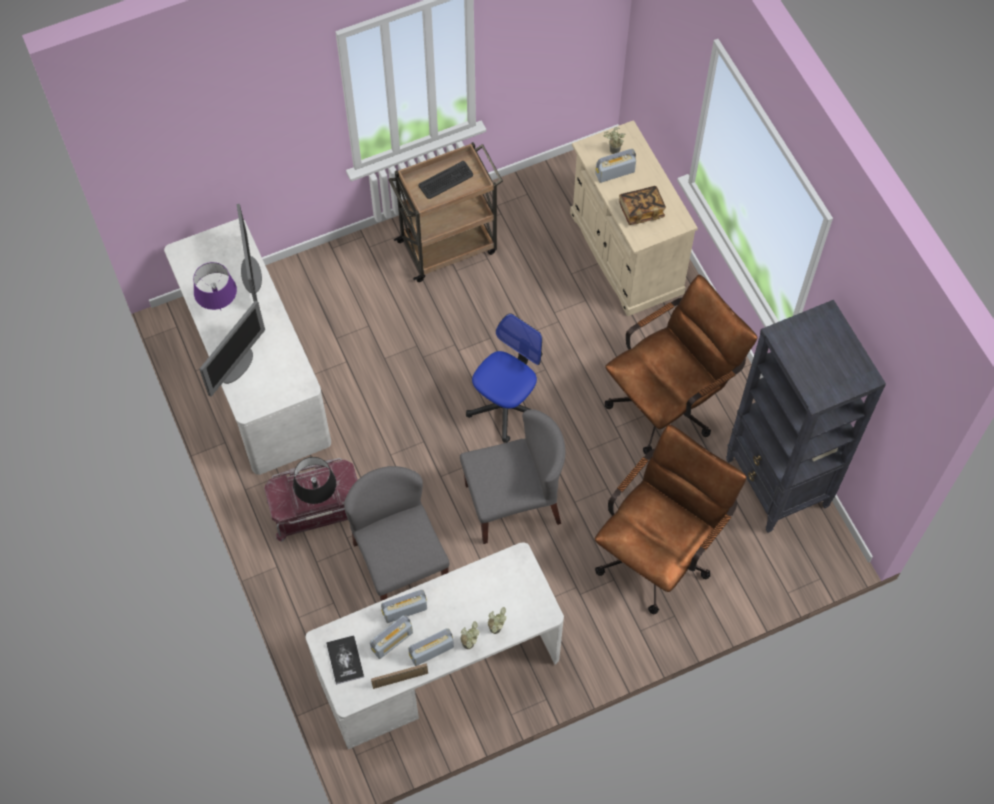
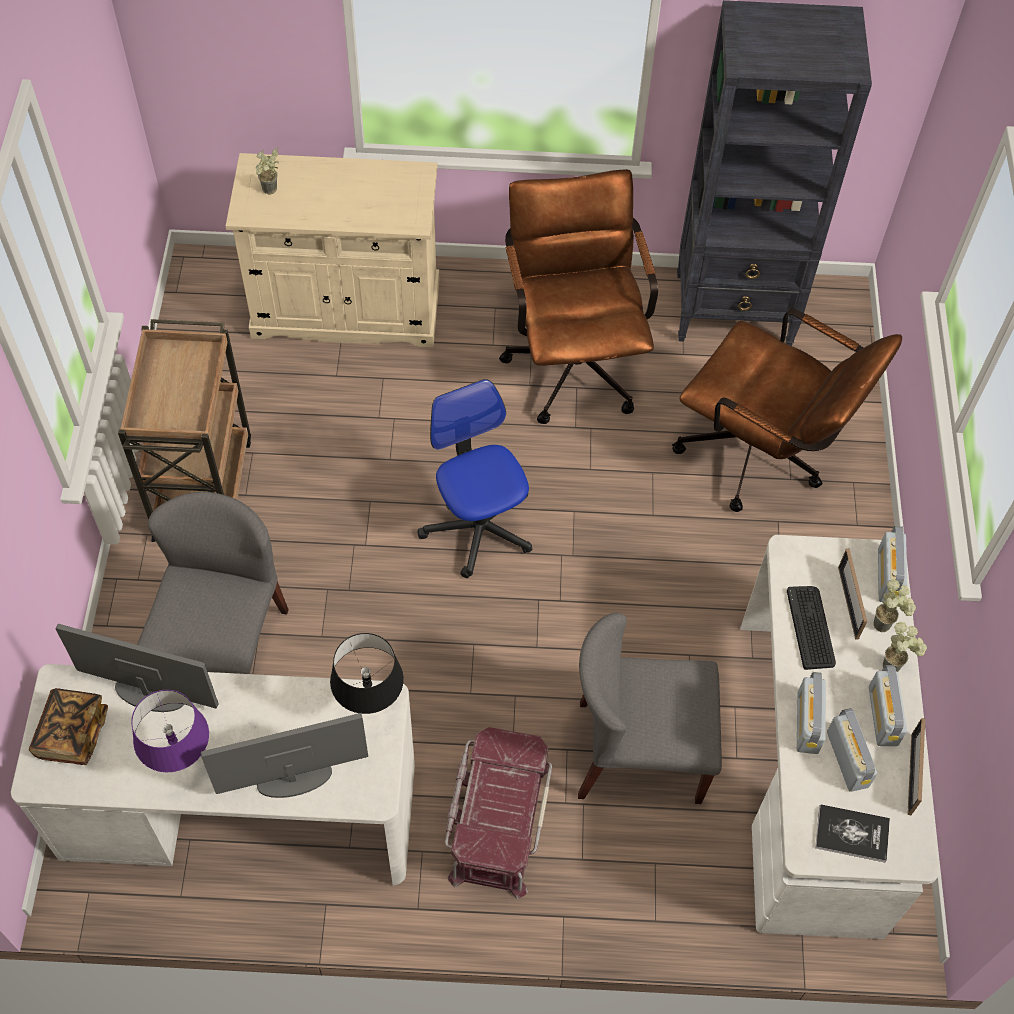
camera: 65 degrees left, 5 degrees down
monitor [199,300,265,397] -> monitor turned 75 degrees counterclockwise [201,713,368,798]
black table lamp [293,457,336,504] -> black table lamp moved to [330,633,404,714]
keyboard [419,161,473,199] -> keyboard moved to [787,586,836,670]
grey chair [460,409,565,544] -> grey chair moved to [137,492,289,674]
radio [595,149,636,183] -> radio moved to [878,526,907,602]
brown office chair [595,424,747,614] -> brown office chair turned 150 degrees clockwise [672,308,902,512]
book [619,186,666,225] -> book moved to [29,688,108,765]
none -> picture frame [838,549,867,640]

